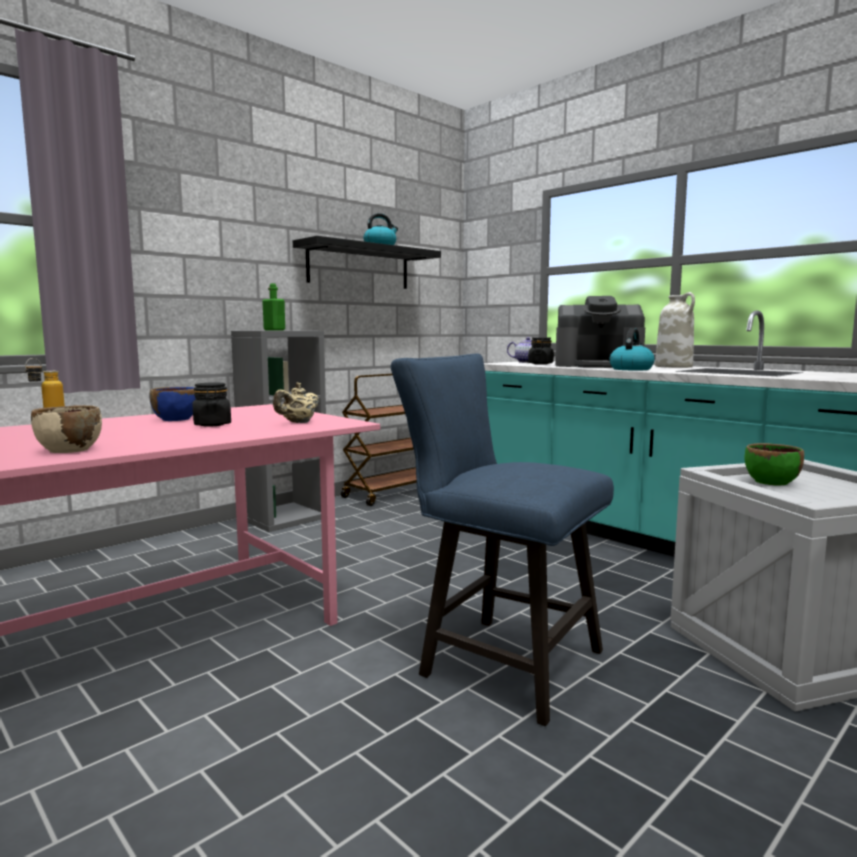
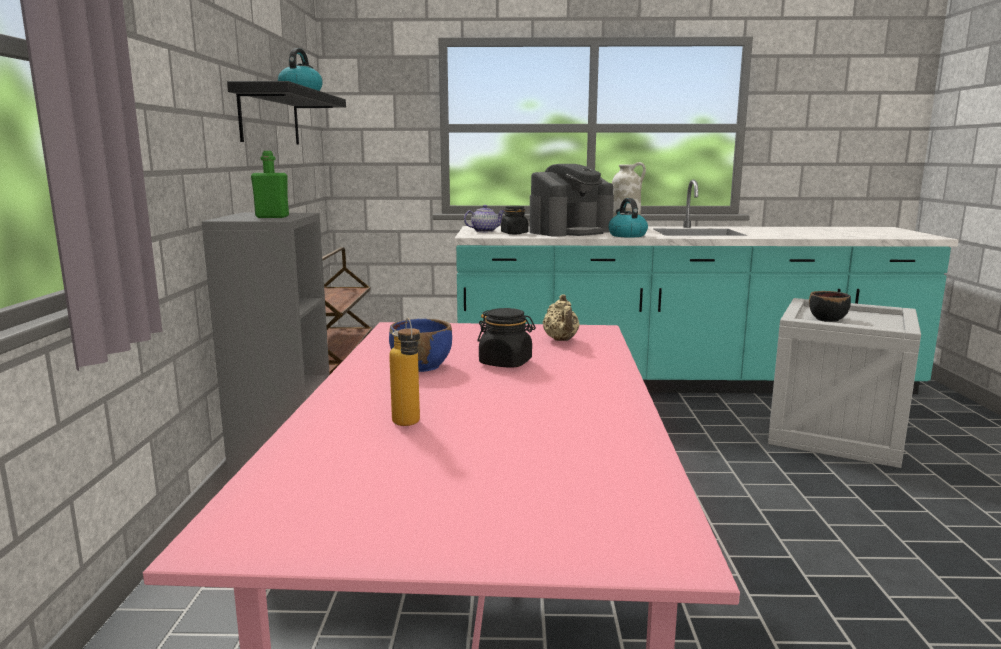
camera: 45 degrees left, 5 degrees up
beige bowl [31,405,102,453] -> none
blue chair [391,353,614,726] -> none
green bowl [744,443,804,485] -> black bowl [809,291,851,322]

